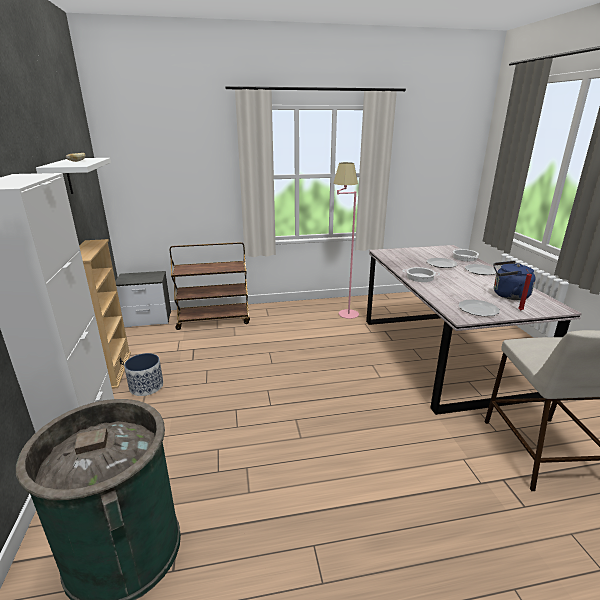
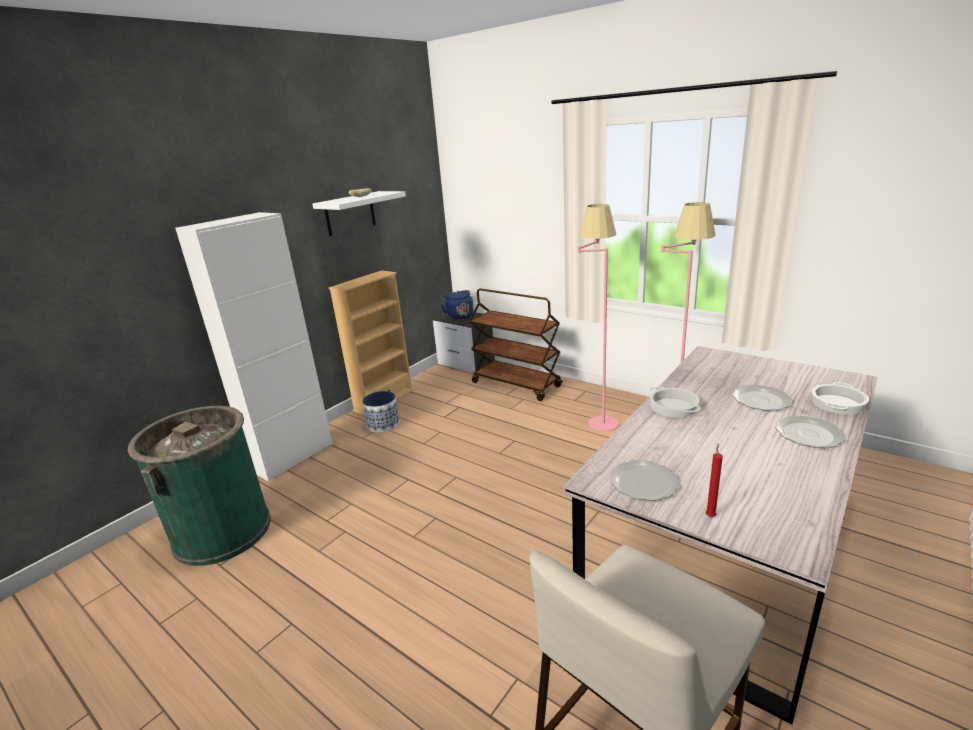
camera: 50 degrees right, 0 degrees up
blue kettle [493,261,536,300] -> blue kettle moved to [440,290,474,320]
none -> pink floor lamp [578,204,619,431]

